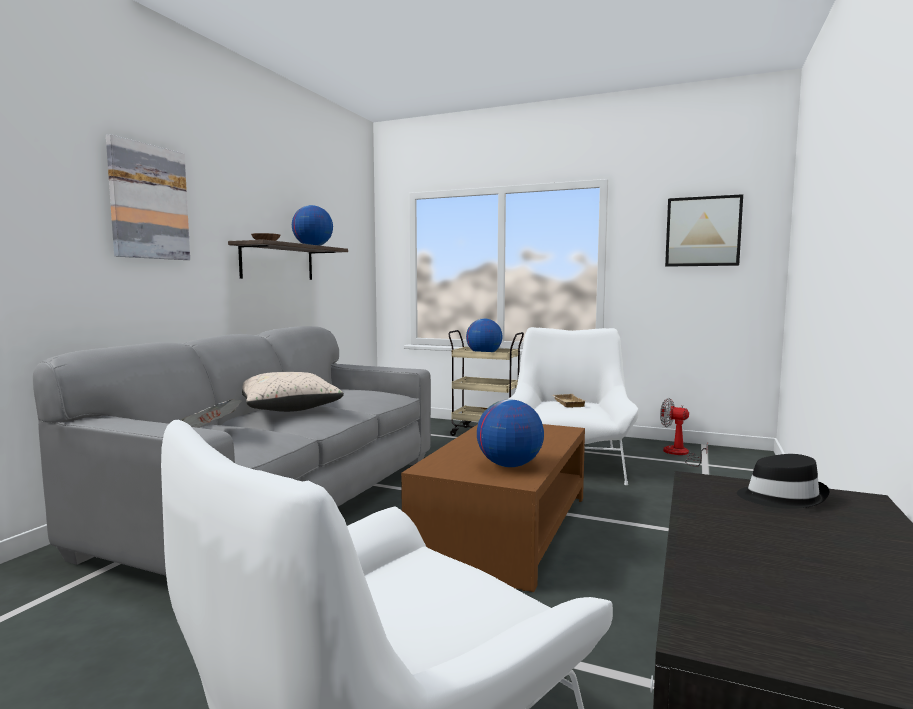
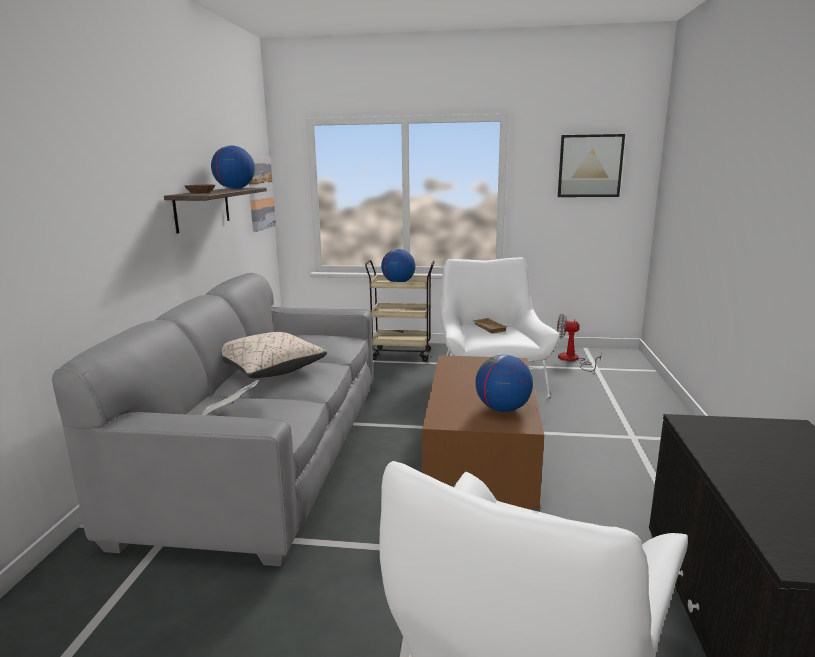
camera: 15 degrees left, 10 degrees up
picture [106,134,190,260] -> picture moved to [249,157,276,232]
black hat [737,454,829,509] -> none

